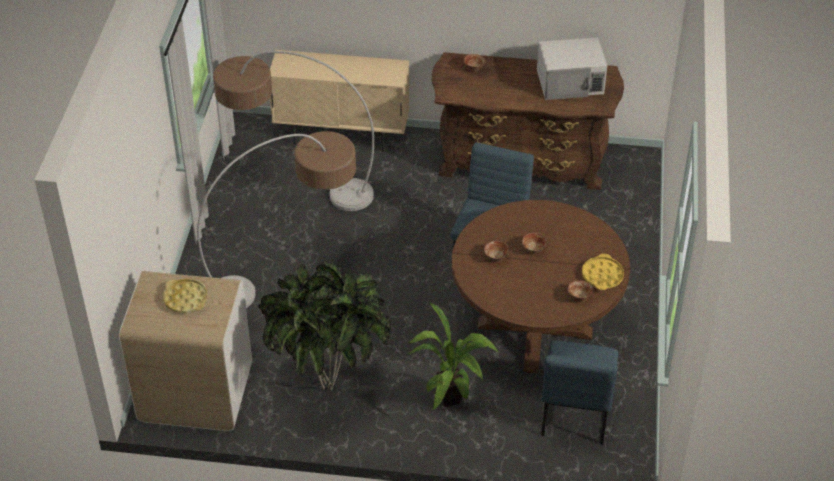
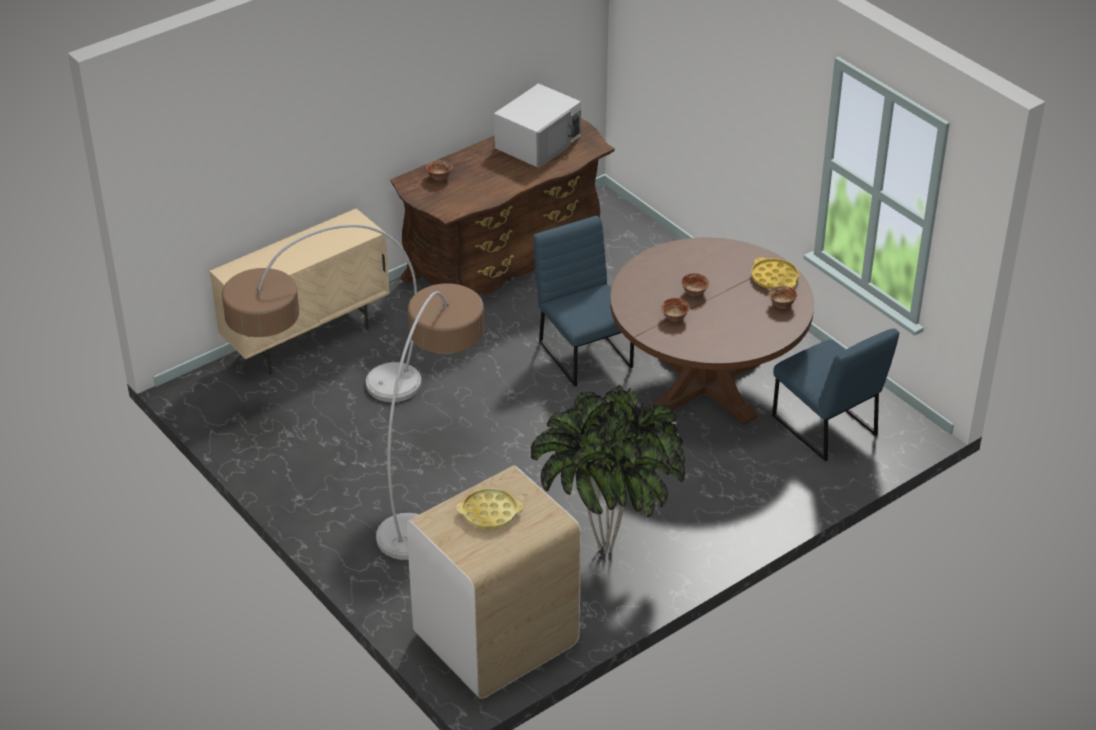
camera: 45 degrees left, 5 degrees down
potted plant [408,302,499,410] -> none

